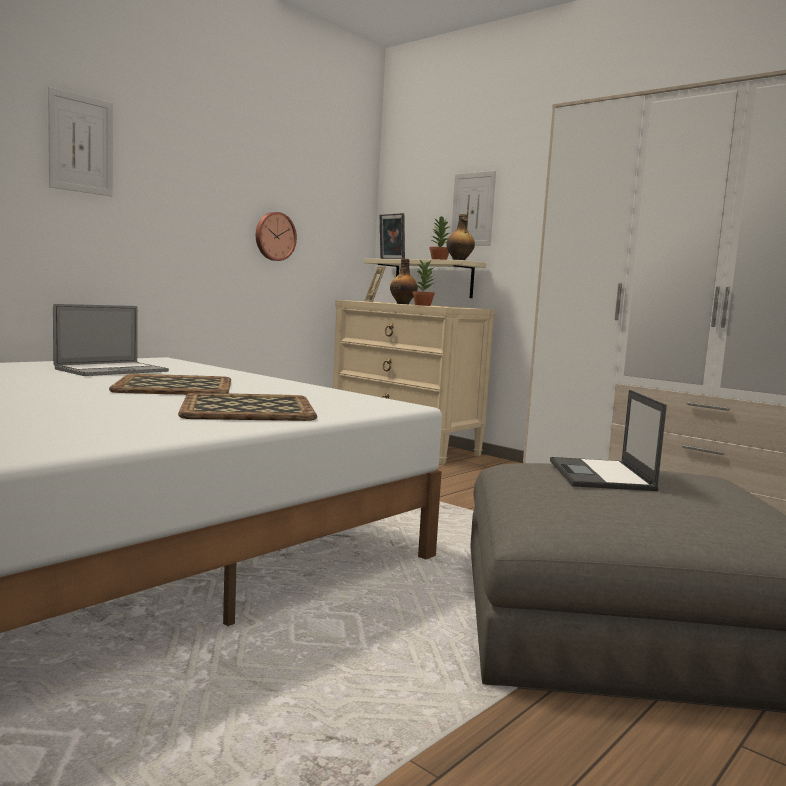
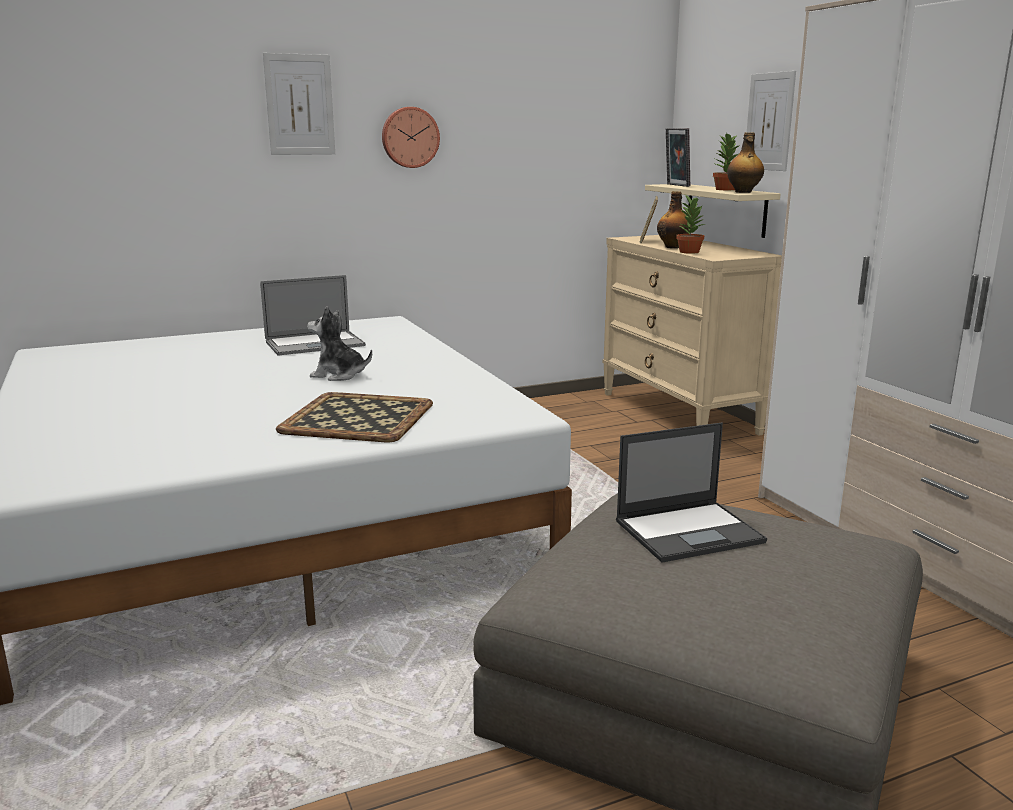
camera: 25 degrees right, 10 degrees up
tray [109,374,231,395] -> plush toy [307,306,372,381]
wall clock [256,212,297,261] -> wall clock moved to [382,107,440,168]
laptop [550,390,667,491] -> laptop turned 135 degrees counterclockwise [616,423,767,562]

